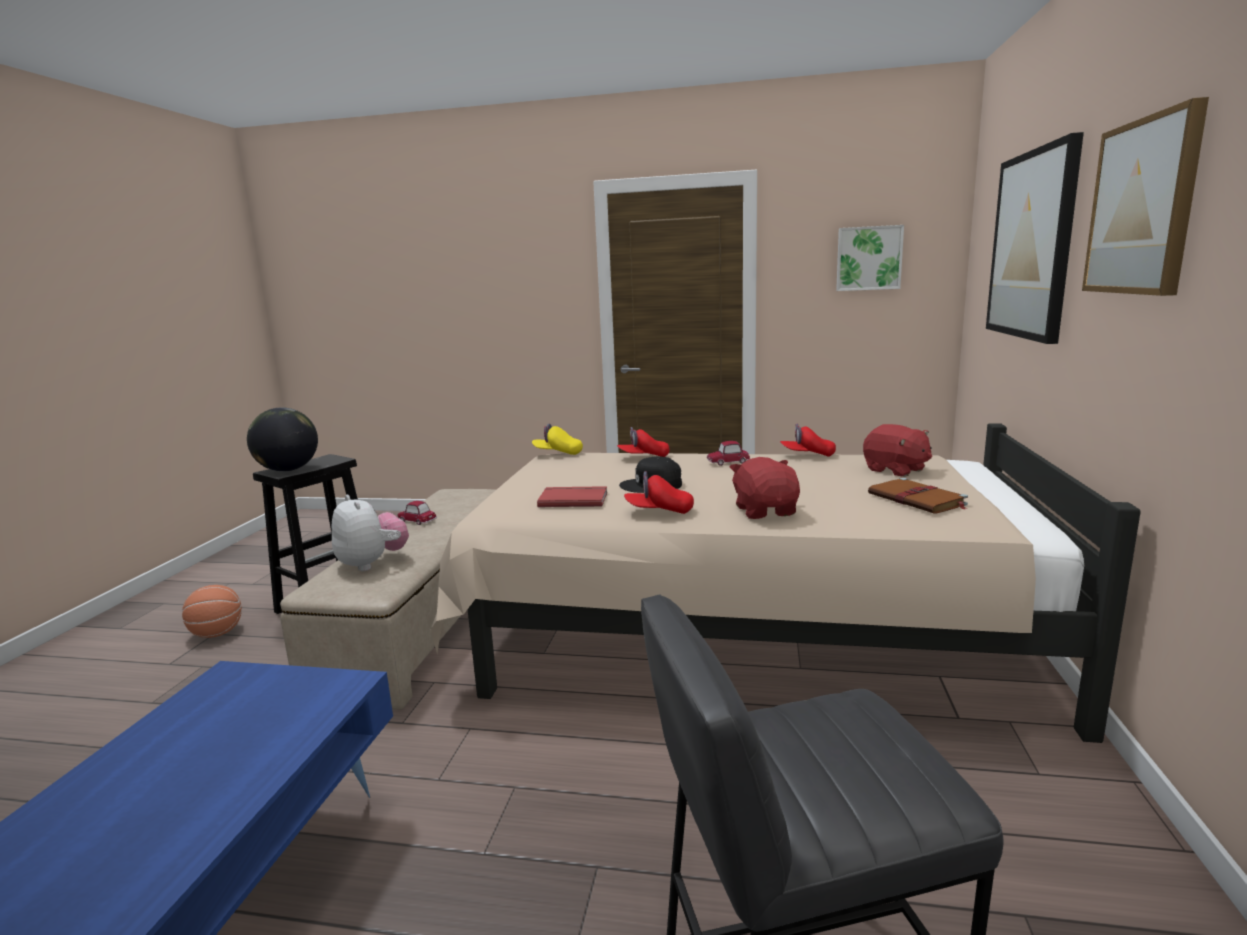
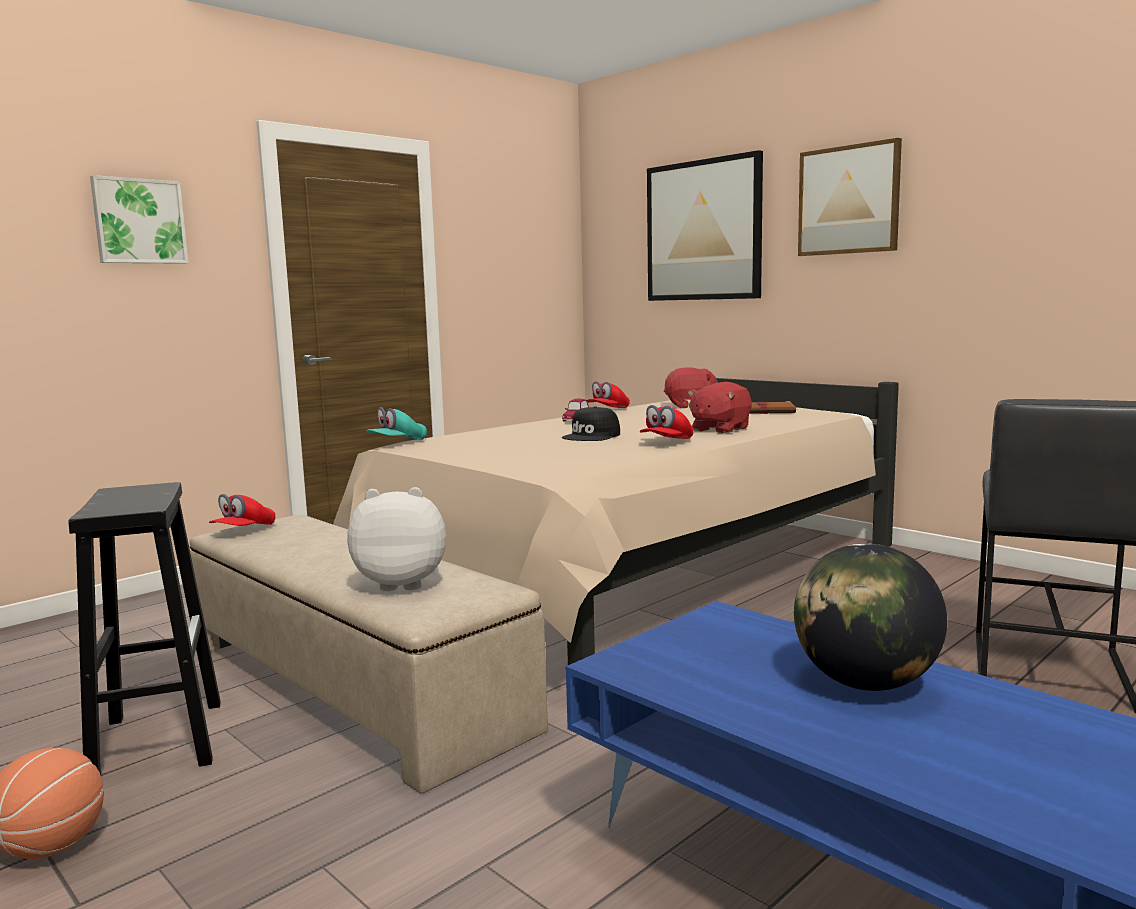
camera: 55 degrees left, 5 degrees down
globe [247,407,318,472] -> globe moved to [794,543,947,691]
toy car [397,501,437,525] -> none
yellow cap [532,424,583,455] -> turquoise cap [366,407,427,440]
red book [537,486,607,507] -> none
red cap [617,427,670,457] -> red cap moved to [209,494,275,526]
red plush toy [730,457,800,519] -> red plush toy turned 75 degrees counterclockwise [688,382,752,434]
picture [836,225,904,291] -> picture moved to [90,175,188,264]

